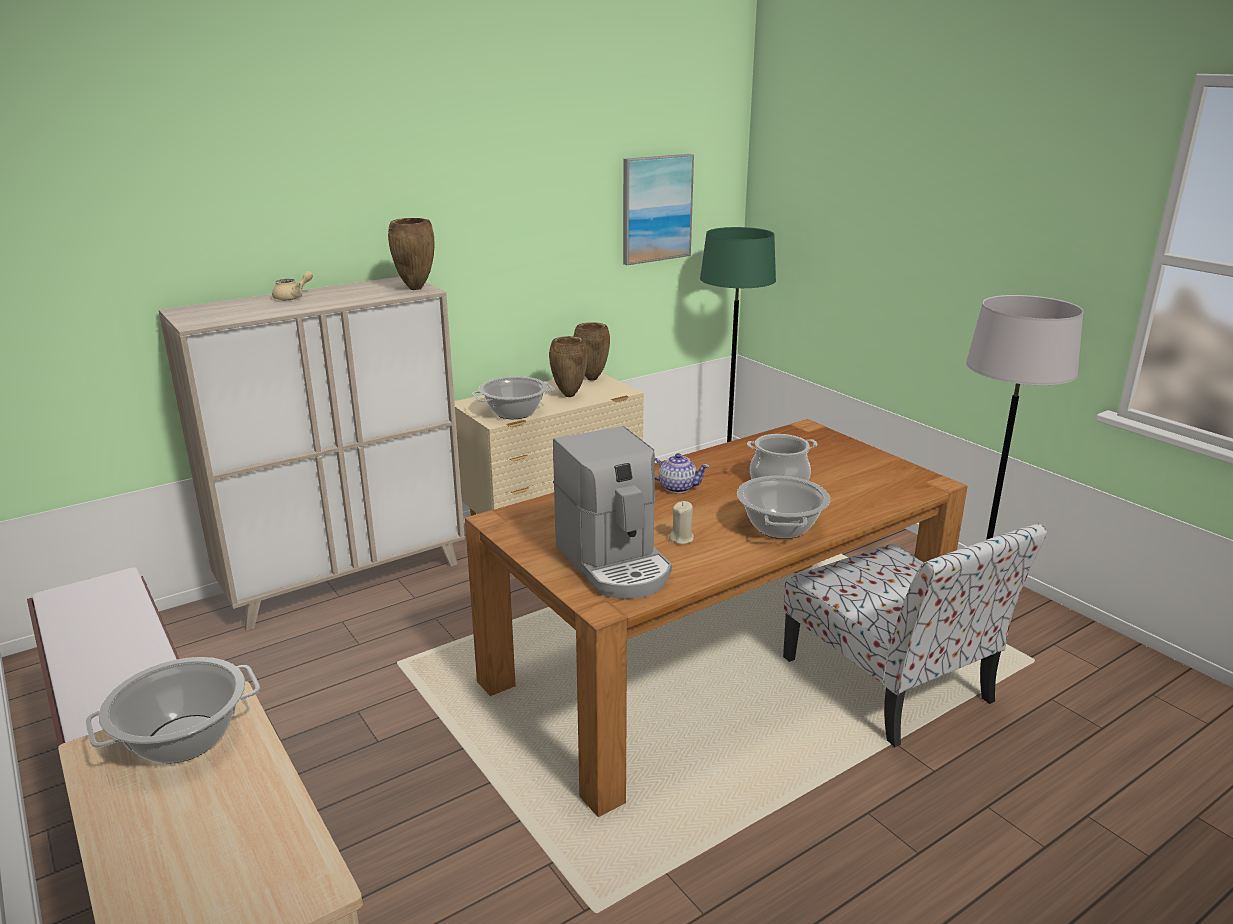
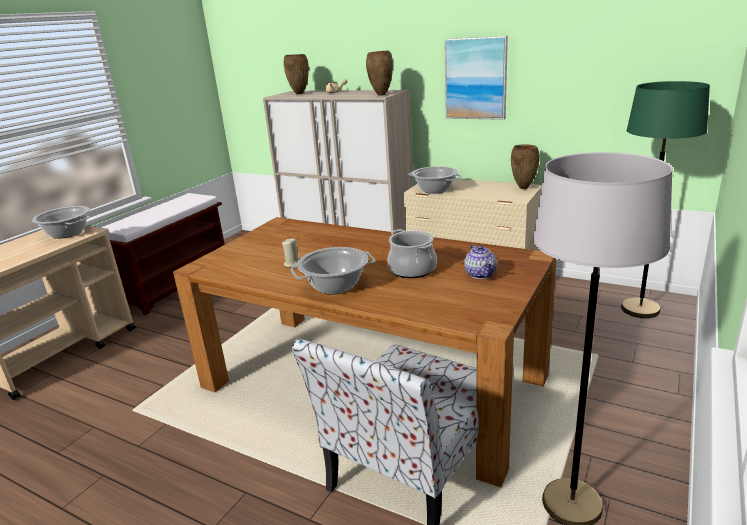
camera: 65 degrees right, 0 degrees up
brown vase [549,336,588,397] -> brown vase moved to [284,54,309,94]
coffee machine [553,426,672,599] -> none
picture [623,154,694,265] -> picture moved to [444,36,508,120]
teapot [655,453,710,493] -> teapot moved to [464,244,497,279]

